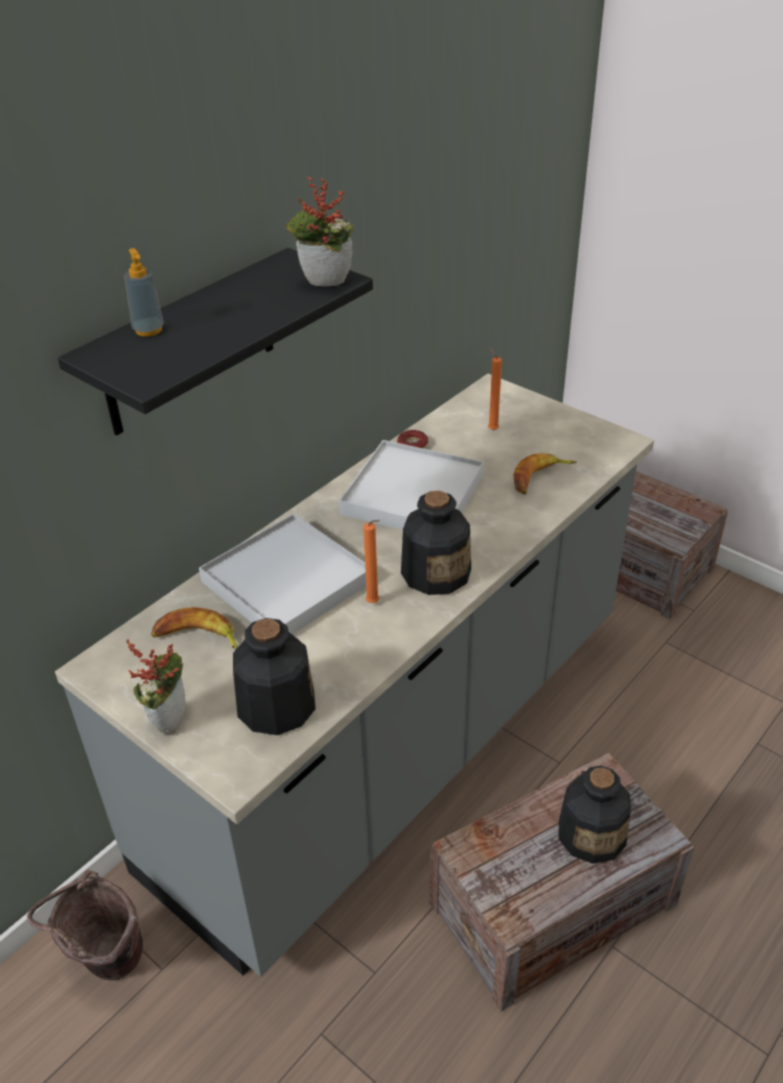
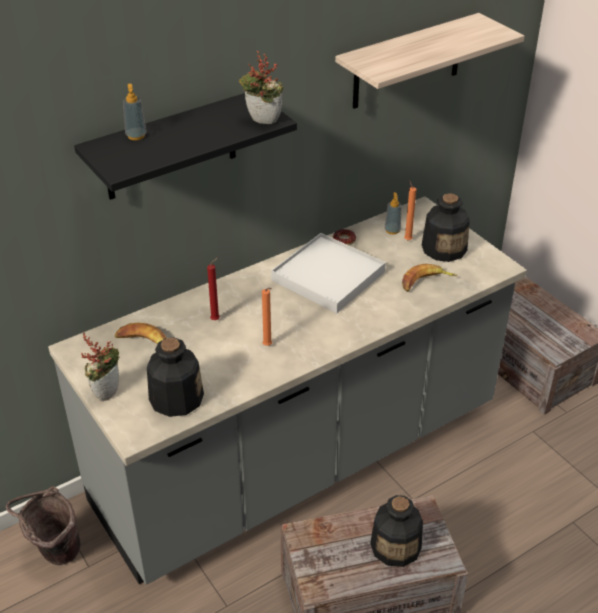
camera: 15 degrees right, 0 degrees up
white tray [199,513,366,634] -> red candle [207,257,220,320]
bottle [401,491,471,595] -> bottle moved to [422,193,470,262]
none -> shelf [335,13,525,109]
none -> soap dispenser [385,192,402,234]

